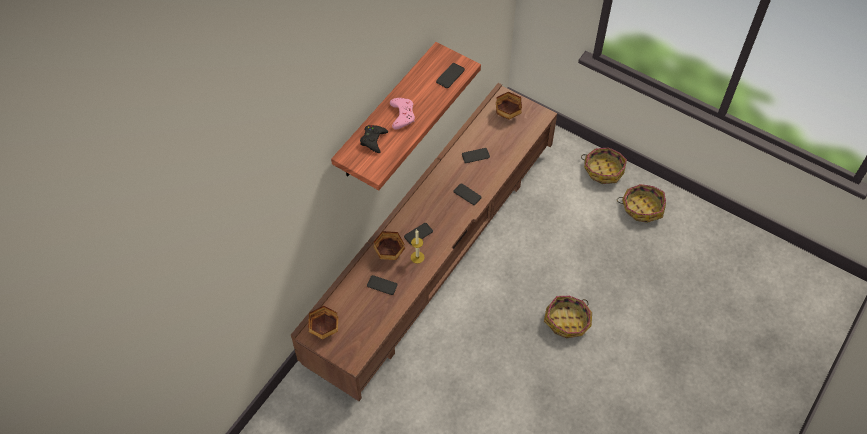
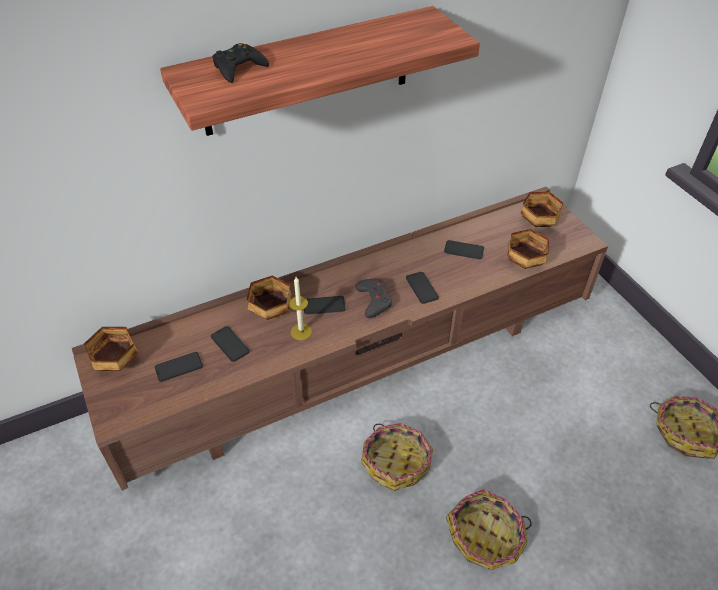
camera: 30 degrees right, 10 degrees down
pink game controller [390,98,415,130] -> none
phone [436,63,465,88] -> phone moved to [155,352,203,382]
basket [581,147,627,184] -> basket moved to [361,423,433,491]
none -> grey game controller [355,279,392,318]
none -> bowl [507,229,549,269]

